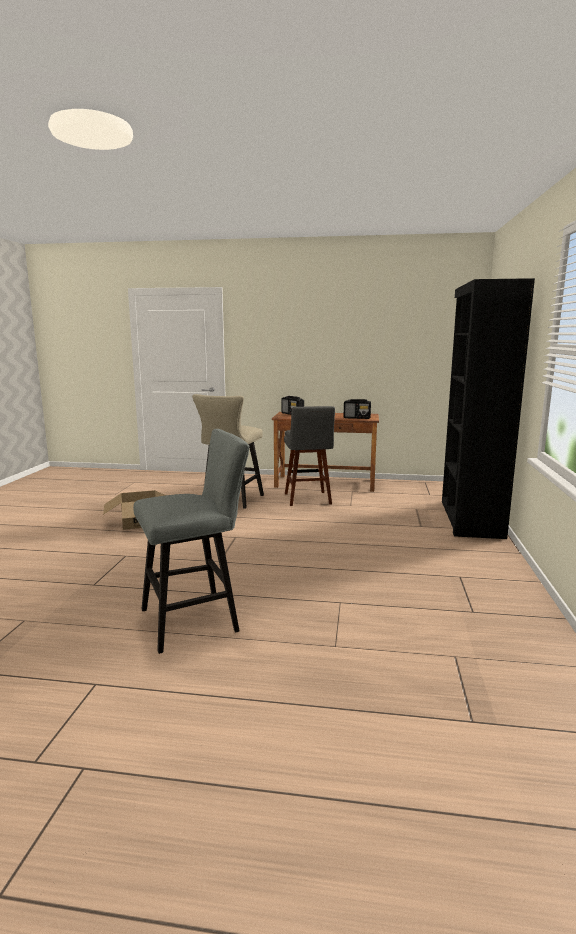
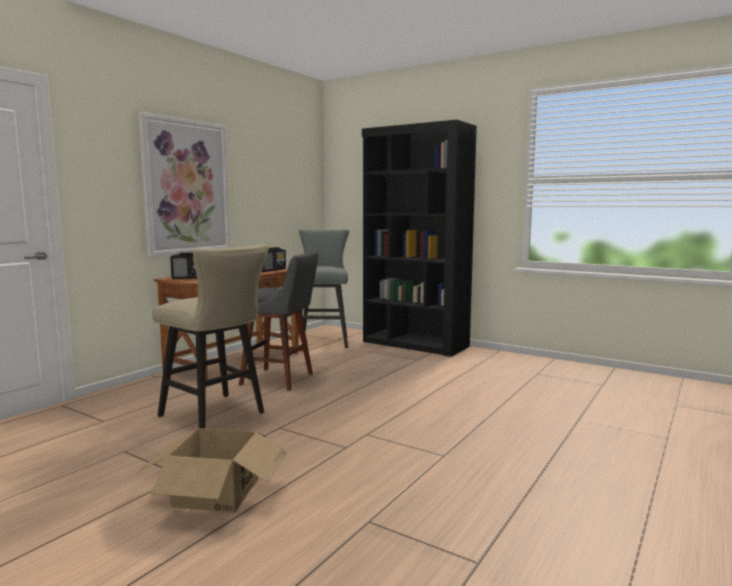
camera: 65 degrees left, 5 degrees down
grey stool [133,429,249,654] -> grey stool moved to [298,230,349,348]
none -> picture [138,112,231,257]

